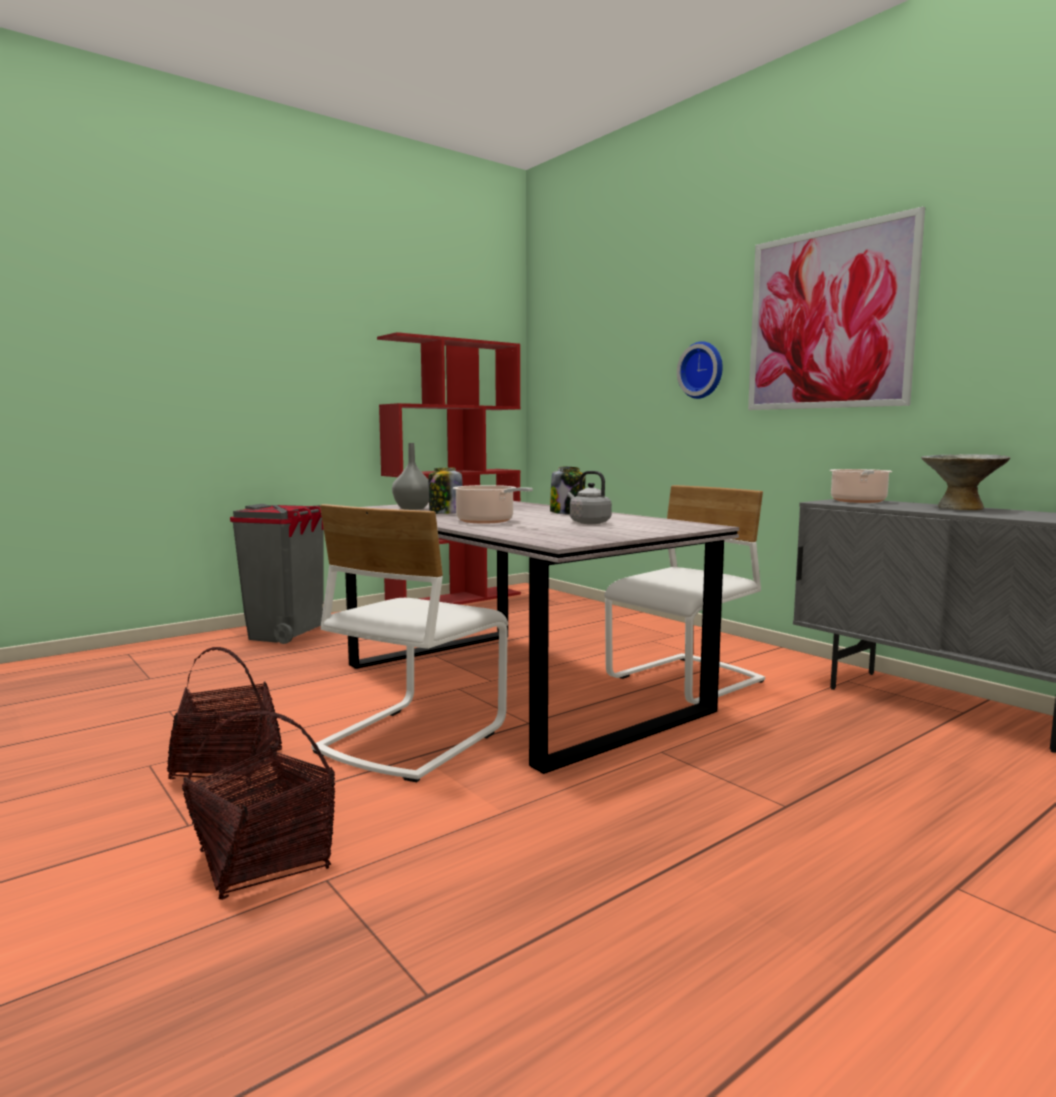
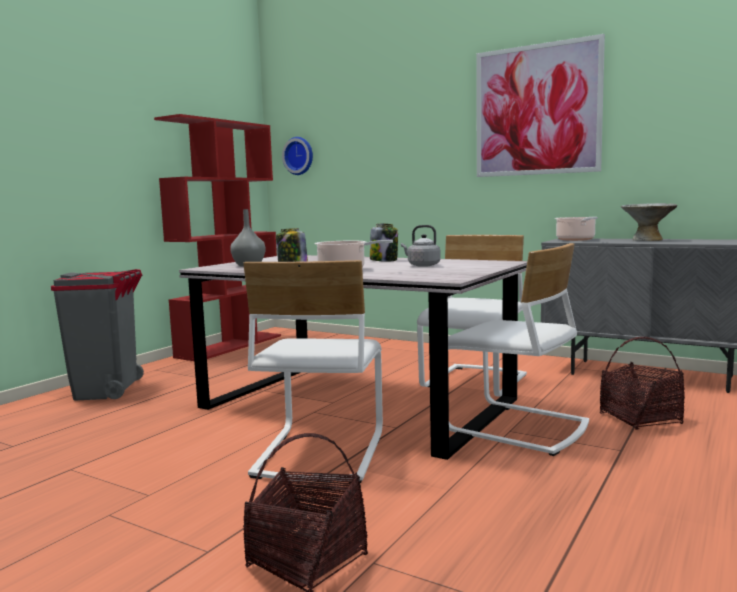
camera: 20 degrees left, 0 degrees up
basket [167,647,282,783] -> basket moved to [600,337,685,430]
wall clock [677,341,723,399] -> wall clock moved to [282,137,313,175]
none -> white chair [448,243,589,456]

